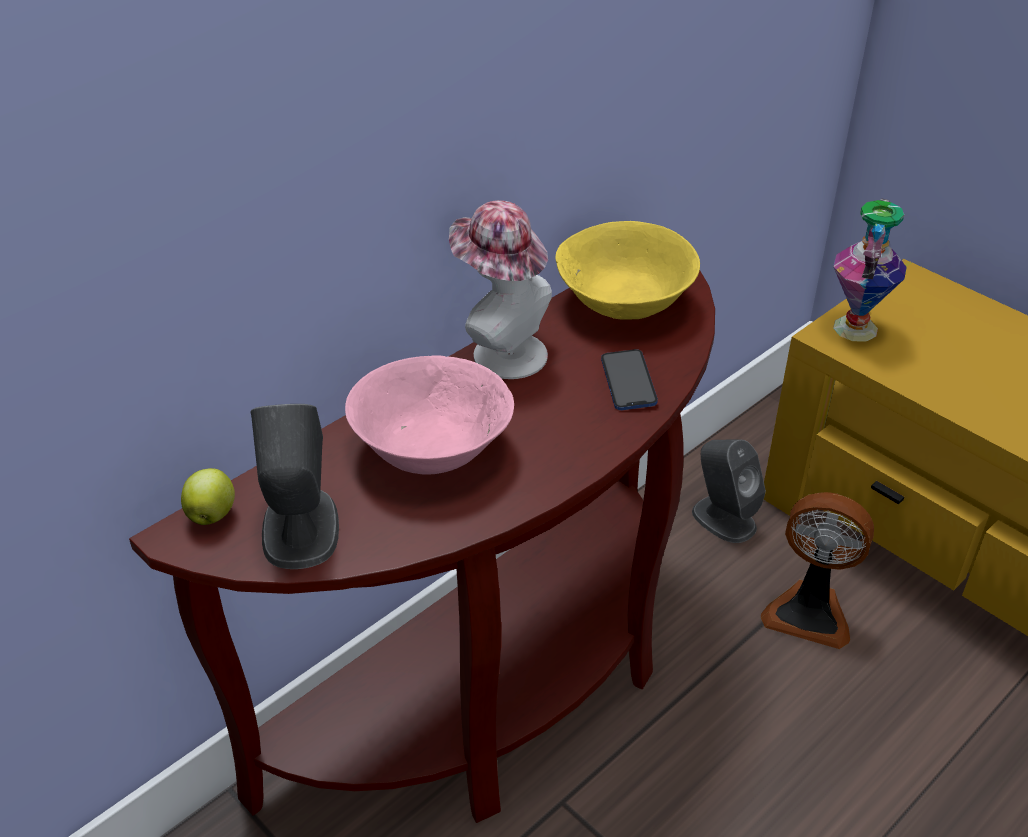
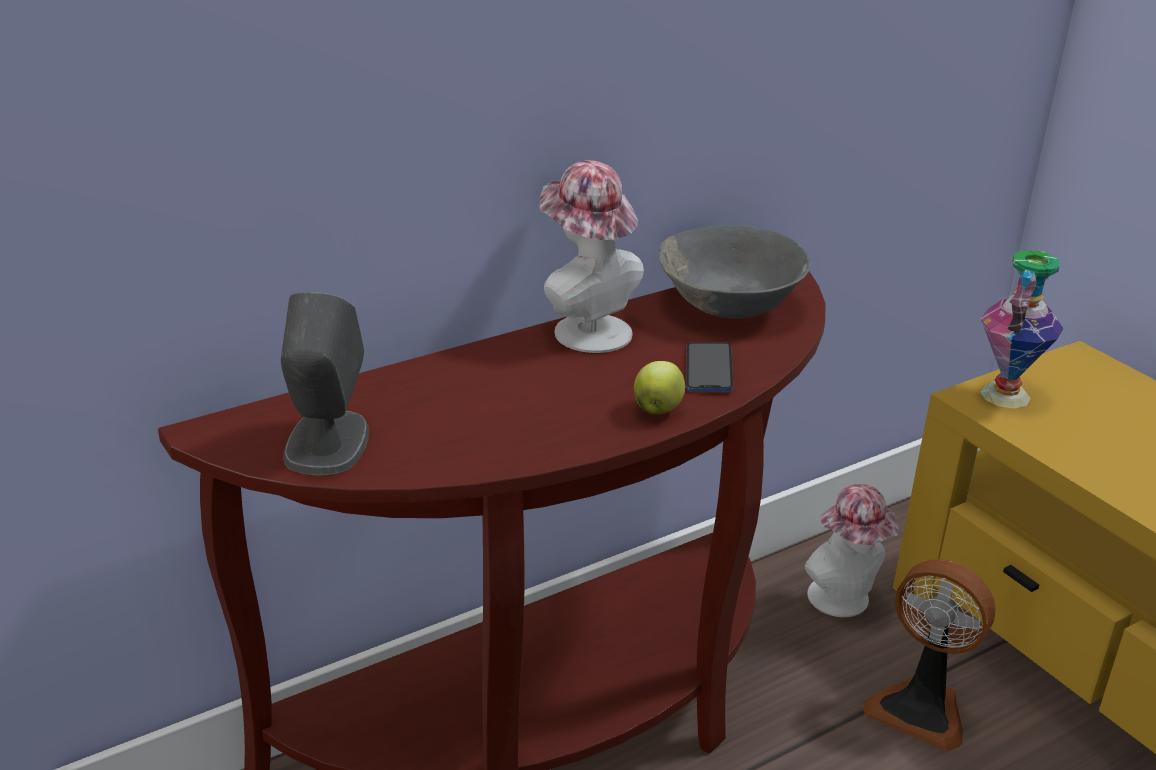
camera: 10 degrees right, 10 degrees down
apple [181,468,235,525] -> apple moved to [634,361,685,414]
pink bowl [345,356,514,474] -> none
yellow bowl [555,221,700,320] -> grey bowl [659,225,811,319]
grey speaker [692,440,766,543] -> hat [805,484,899,617]

